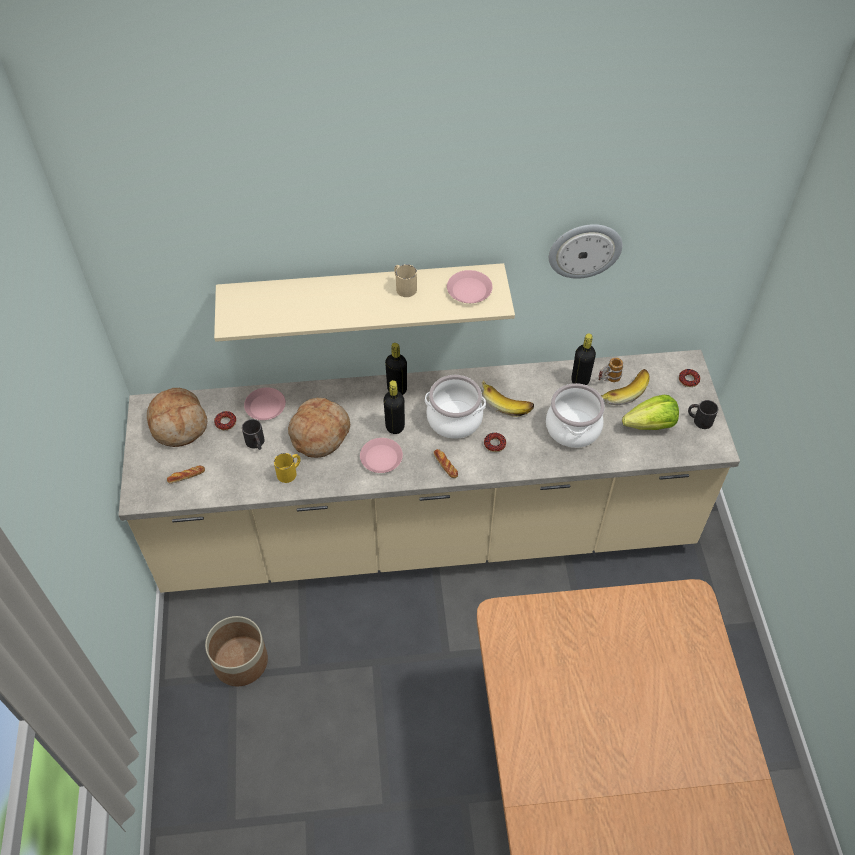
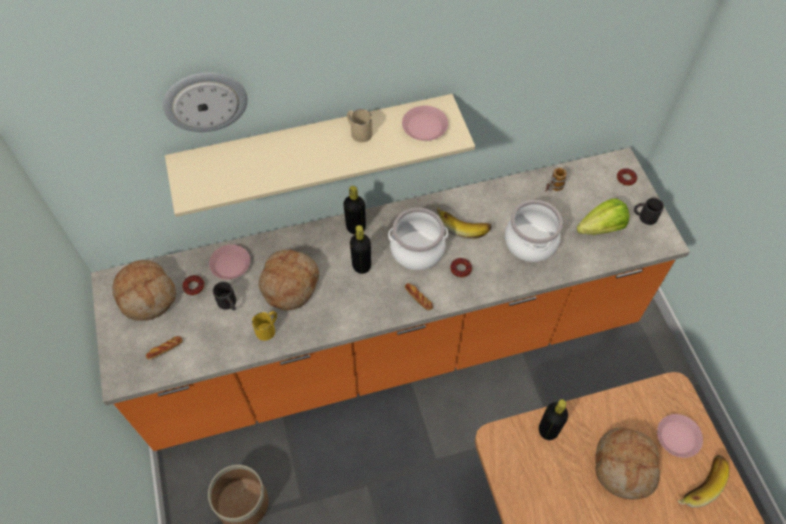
camera: 10 degrees left, 5 degrees up
beige counter [119,350,740,593] -> orange counter [91,148,690,451]
pink plate [360,438,403,473] -> pink plate moved to [657,414,703,458]
wall clock [549,224,623,279] -> wall clock moved to [163,72,248,132]
black bottle [571,334,596,385] -> black bottle moved to [539,399,568,440]
banana [601,369,650,405] -> banana moved to [677,455,729,508]
none -> bread [595,428,660,500]

